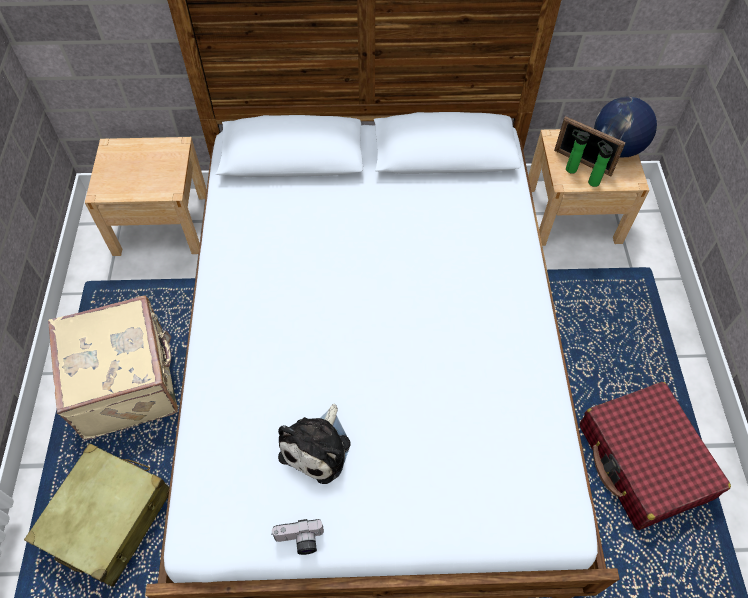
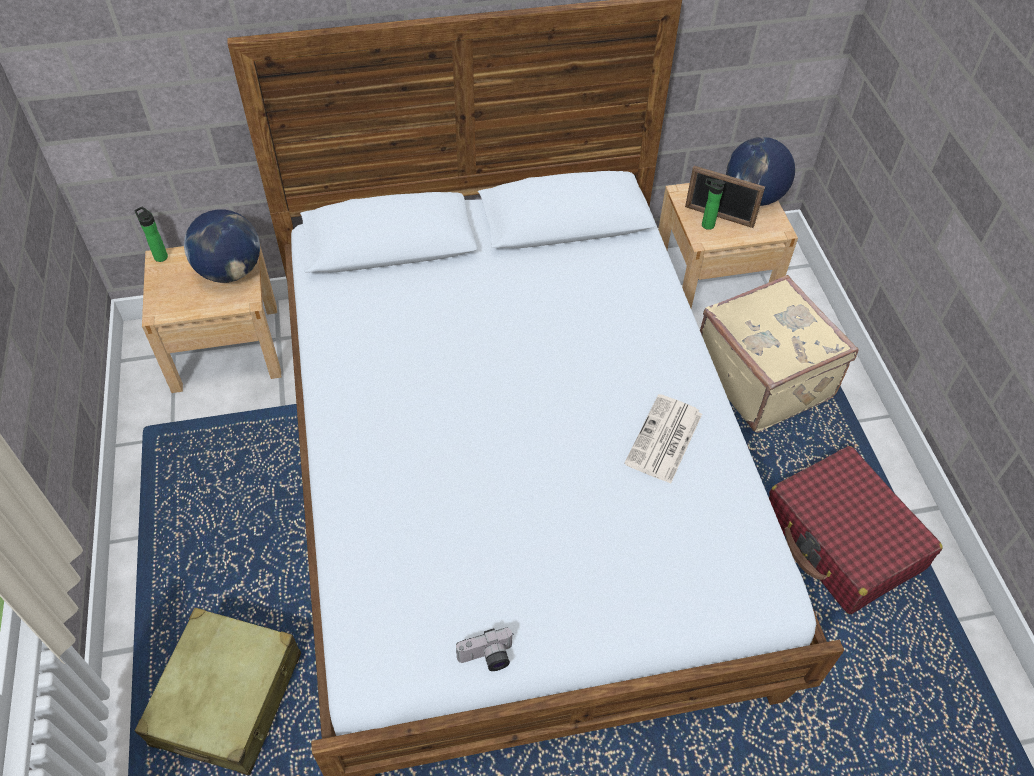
camera: 10 degrees left, 5 degrees down
beige suitcase [48,295,178,440] -> beige suitcase moved to [700,275,859,433]
plush toy [278,404,351,484] -> none
bottle [588,140,613,187] -> bottle moved to [134,207,168,262]
none -> globe [184,209,260,283]
none -> newspaper [624,394,702,484]

